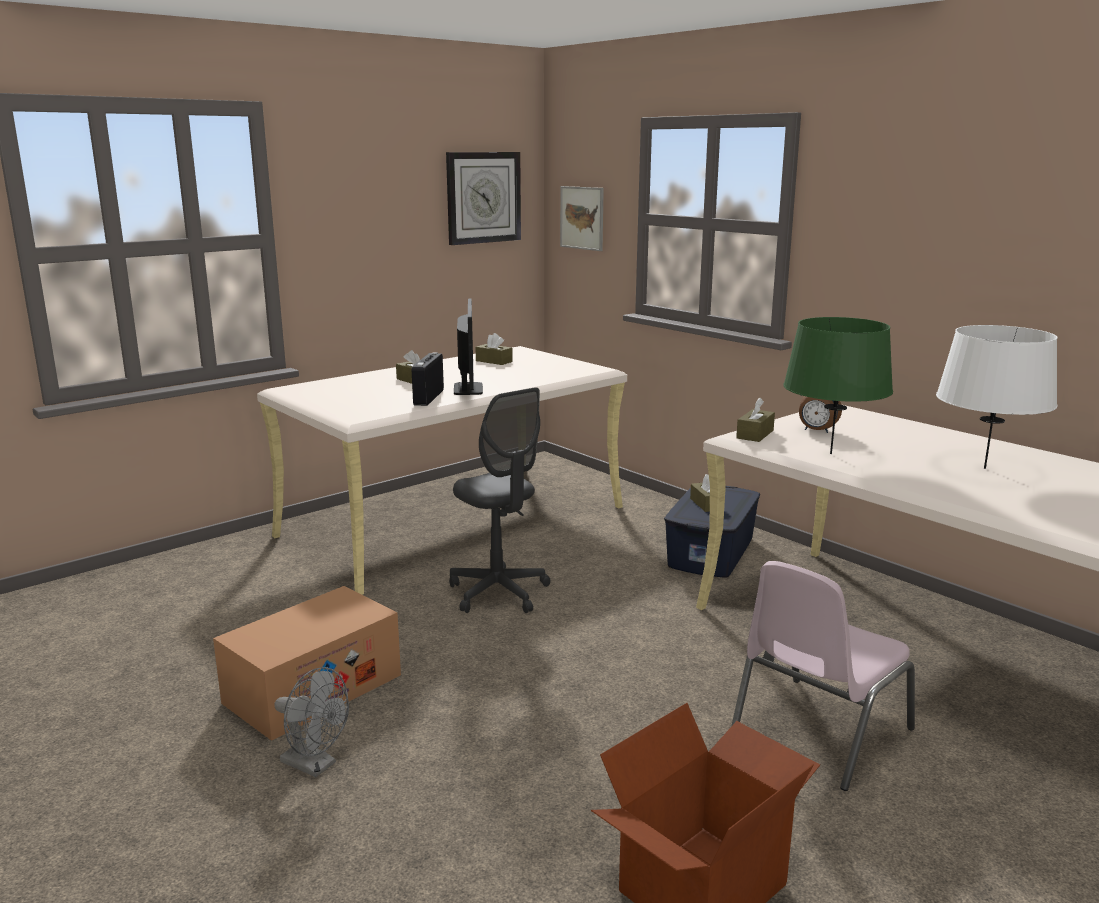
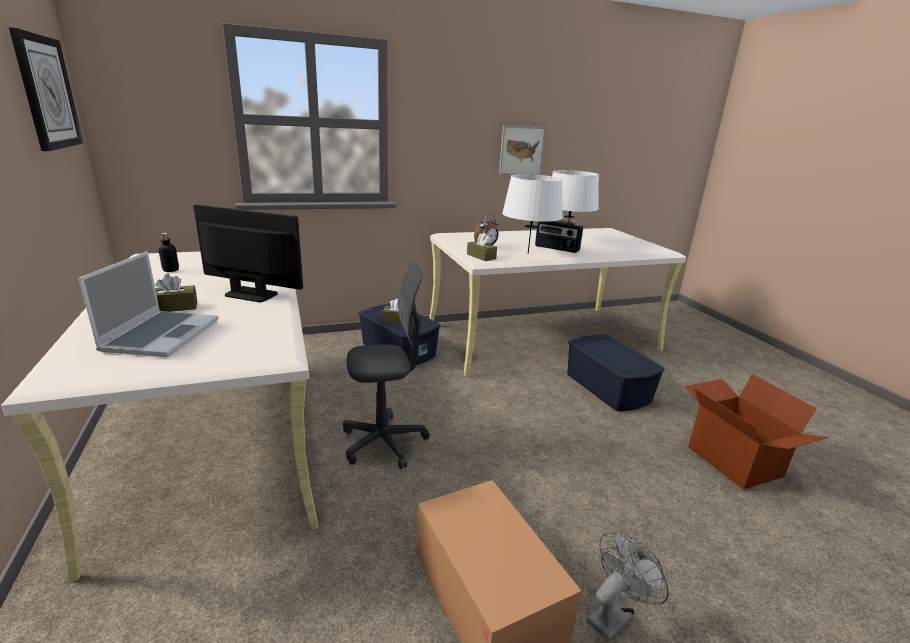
camera: 70 degrees left, 5 degrees up
radio [412,352,444,406] -> radio moved to [535,220,583,253]
brown tissue box [476,333,513,365] -> bottle [159,233,179,272]
picture [560,186,604,251] -> picture moved to [499,126,545,175]
pink chair [731,561,915,791] -> blue storage box [567,334,665,411]
green table lamp [783,317,893,454] -> white table lamp [502,174,563,254]
none -> laptop [78,251,218,357]

